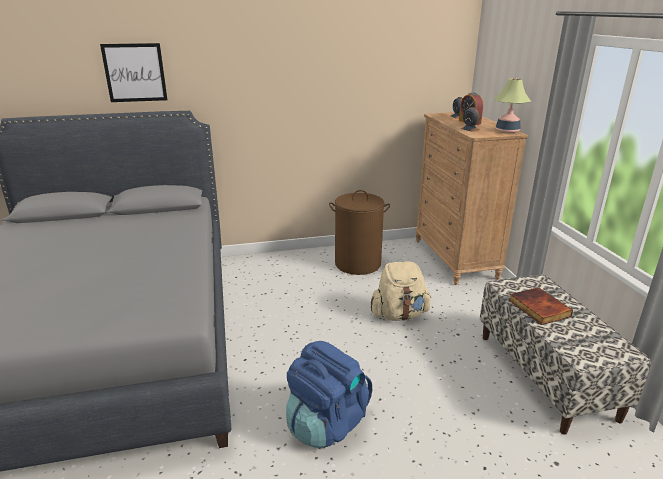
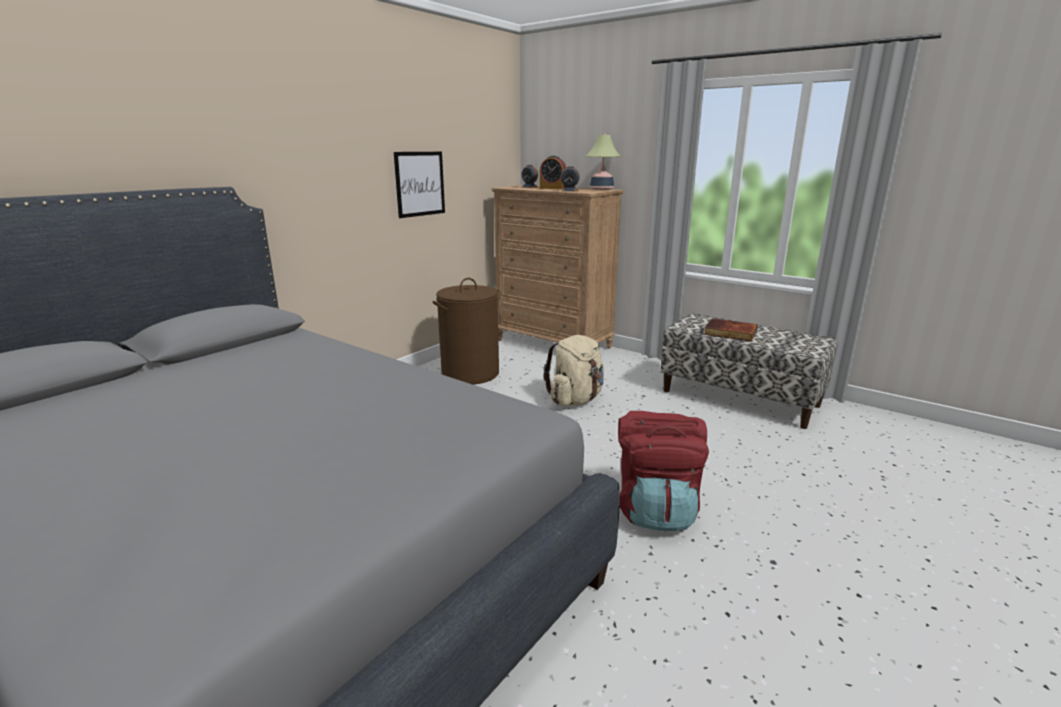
camera: 40 degrees left, 5 degrees down
picture [100,43,168,102] -> picture moved to [394,152,445,218]
blue backpack [286,341,372,448] -> red backpack [618,411,709,531]

